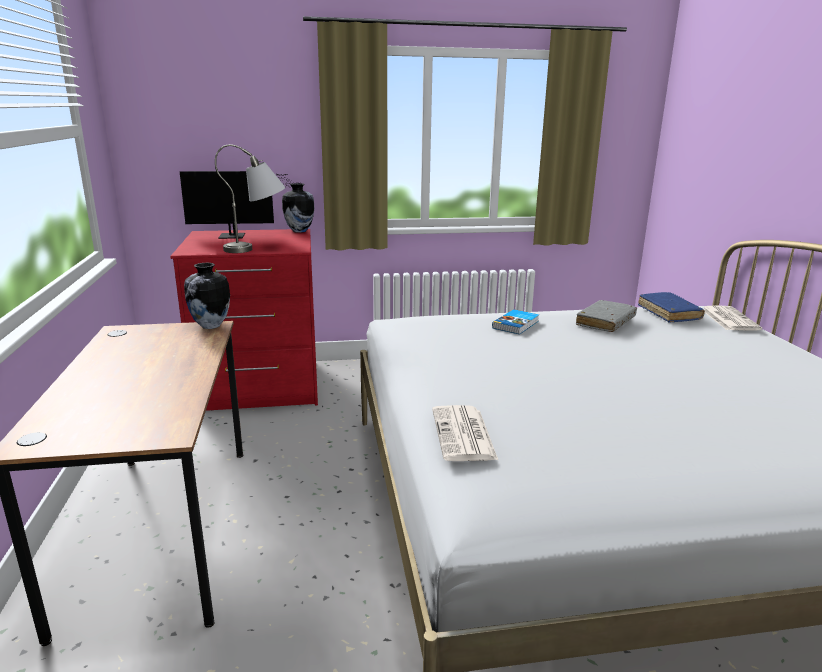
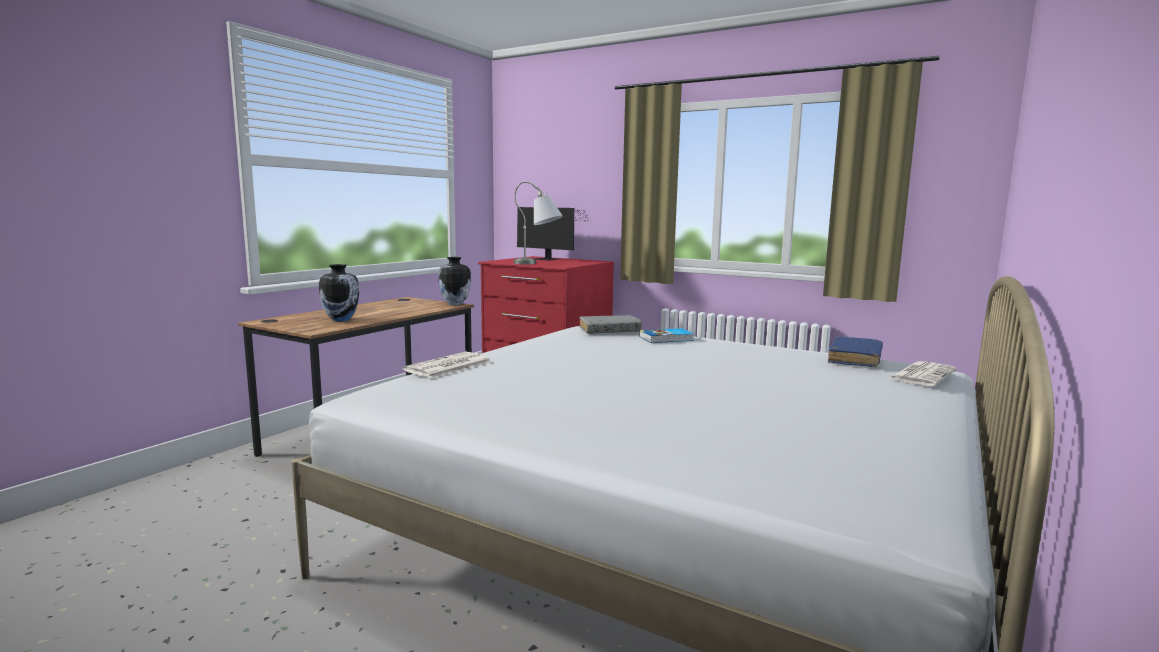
camera: 40 degrees right, 10 degrees down
vase [282,183,314,233] -> vase moved to [319,264,359,322]
grey book [576,300,637,332] -> grey book moved to [579,315,642,334]

